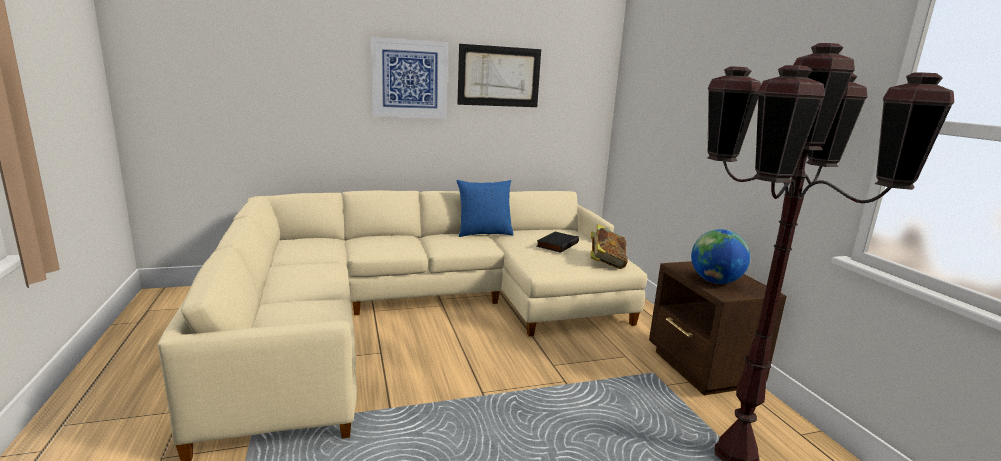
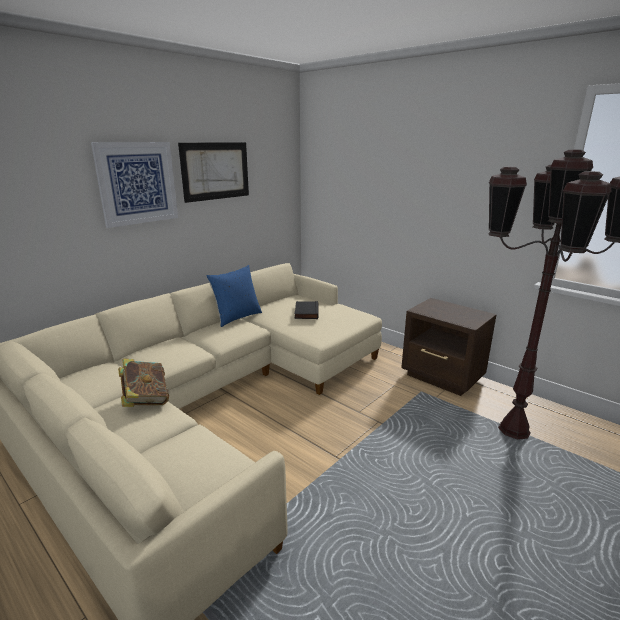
camera: 30 degrees left, 5 degrees up
book [591,224,628,269] -> book moved to [118,358,169,407]
globe [691,229,750,284] -> none

